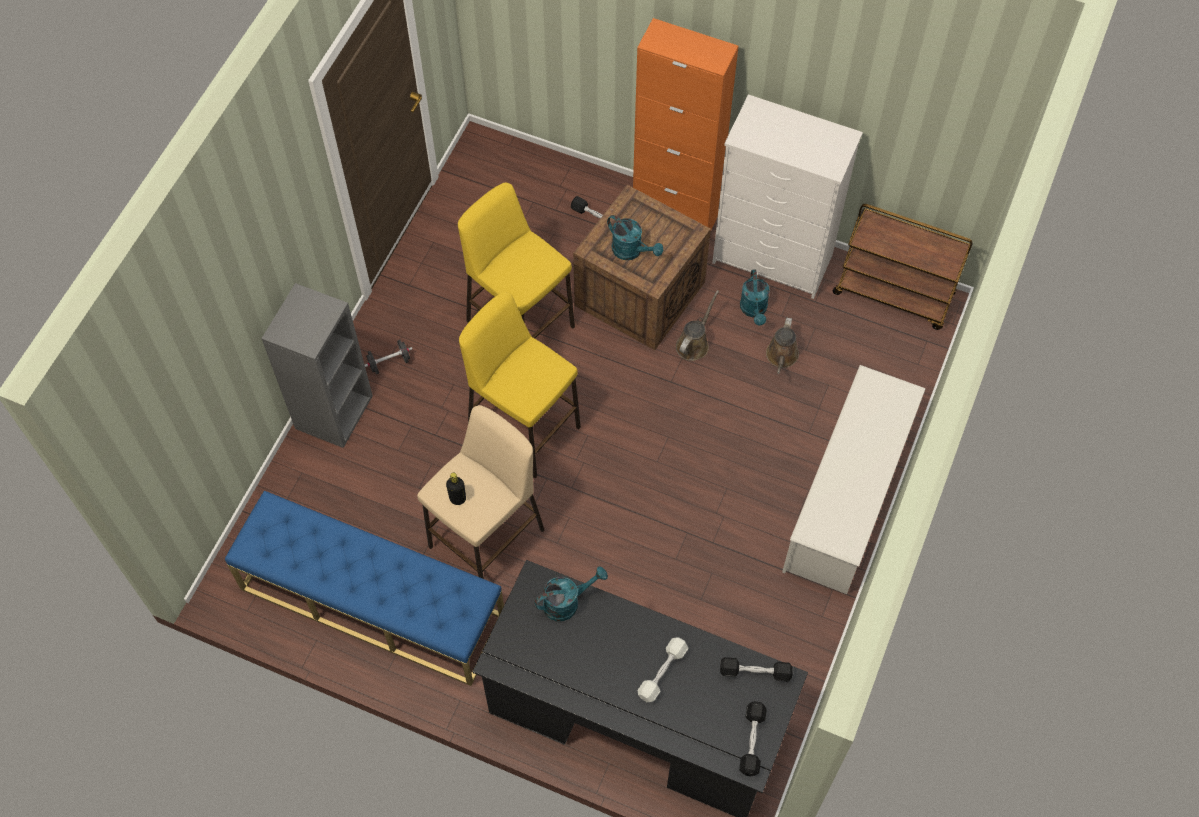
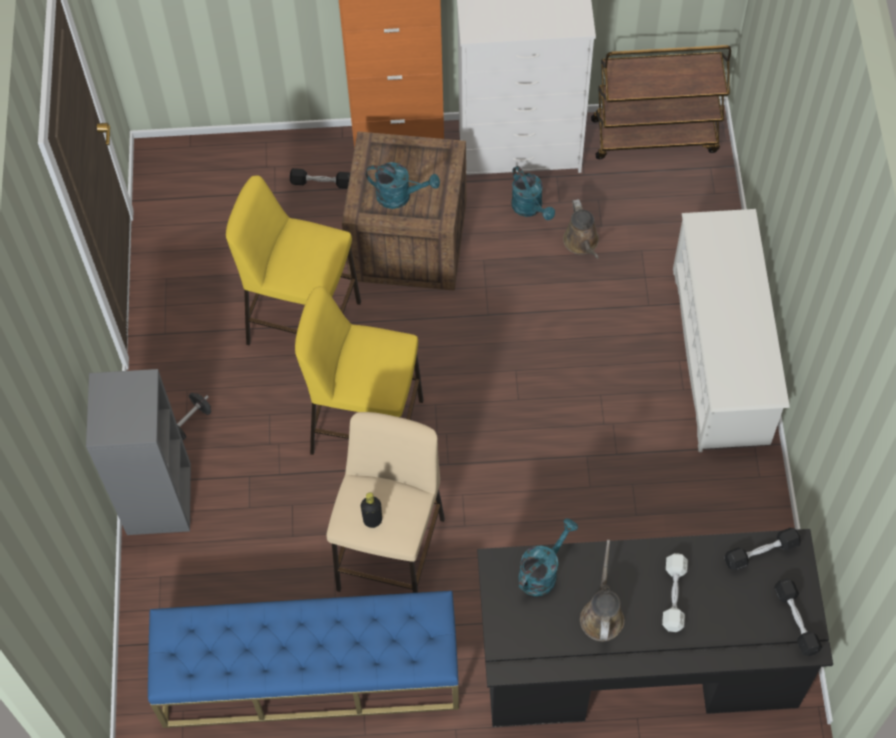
camera: 25 degrees left, 0 degrees up
brown watering can [676,290,719,361] -> brown watering can moved to [580,540,624,641]

